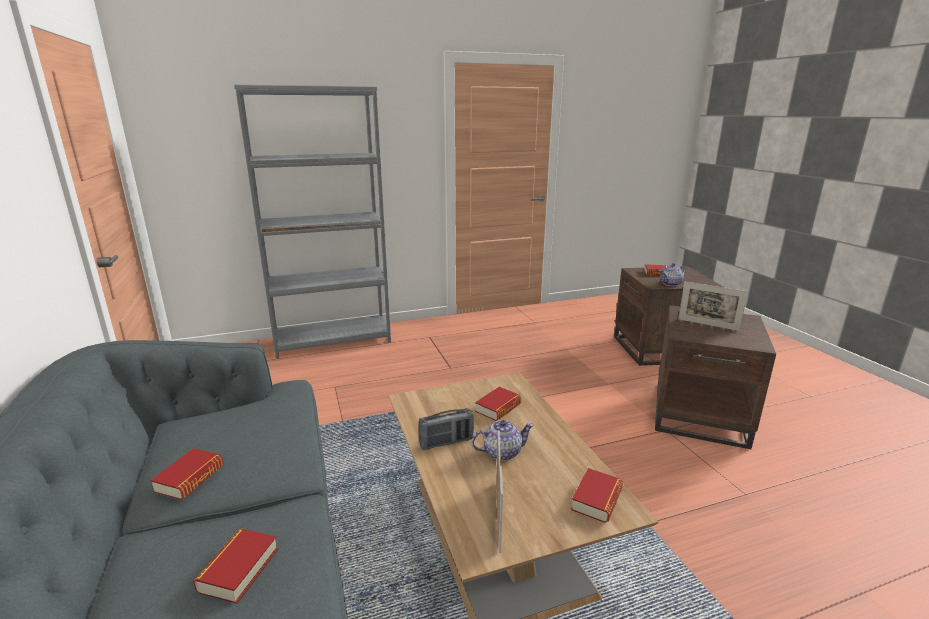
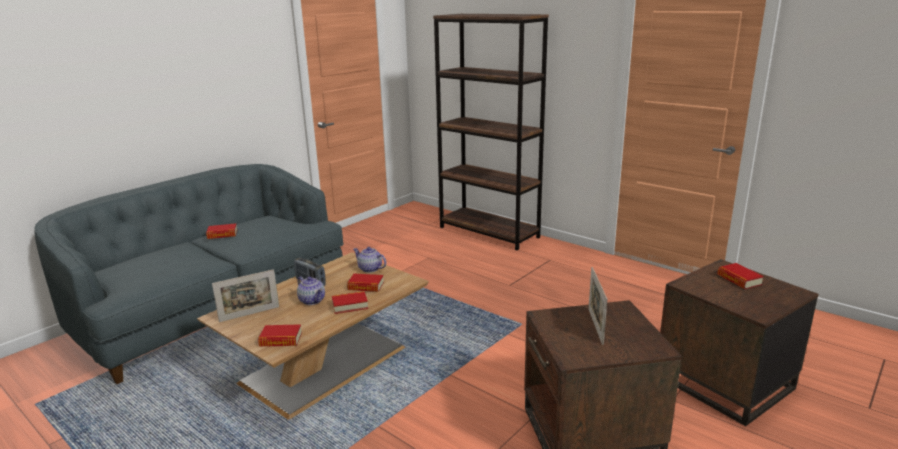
camera: 60 degrees right, 0 degrees up
book [193,528,278,604] -> book moved to [332,291,368,314]
grey bookcase [234,85,391,359] -> brown bookcase [433,14,549,250]
teapot [659,263,686,286] -> teapot moved to [353,247,386,273]

